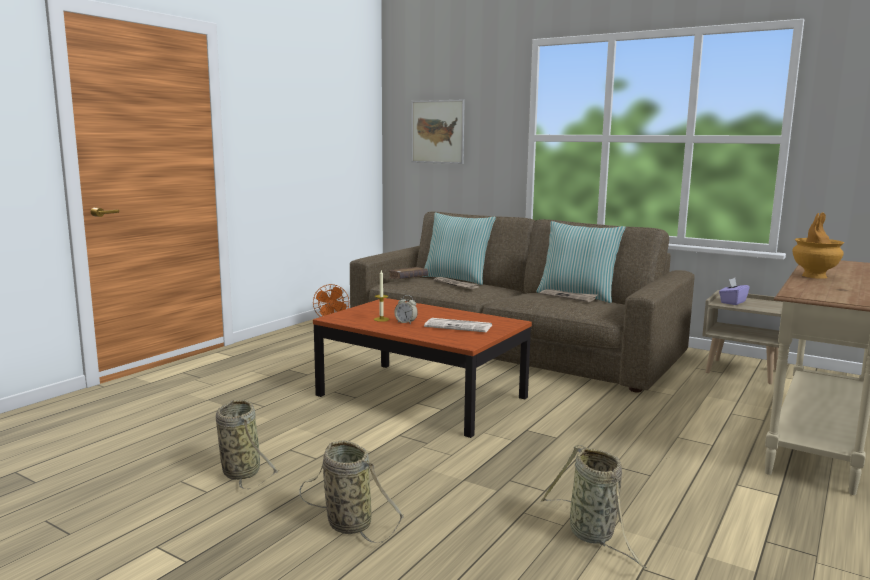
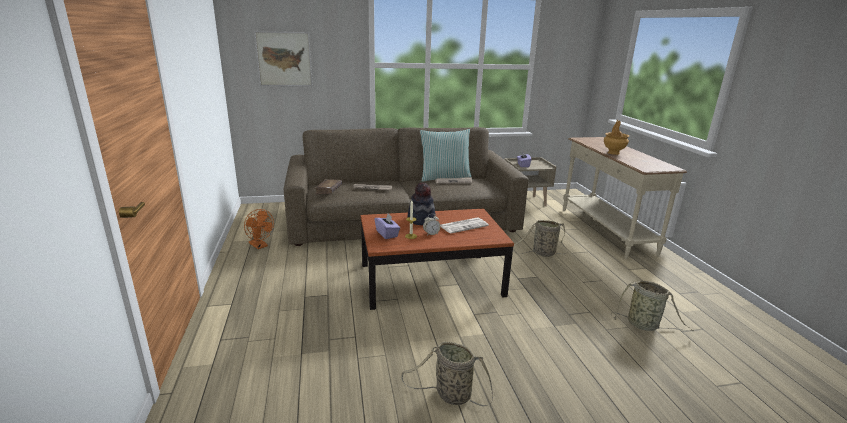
camera: 45 degrees left, 10 degrees up
basket [299,440,404,543] -> basket moved to [514,220,568,257]
pillow [421,213,496,285] -> none
none -> purple tissue box [375,214,400,239]
none -> hat [408,183,436,225]

